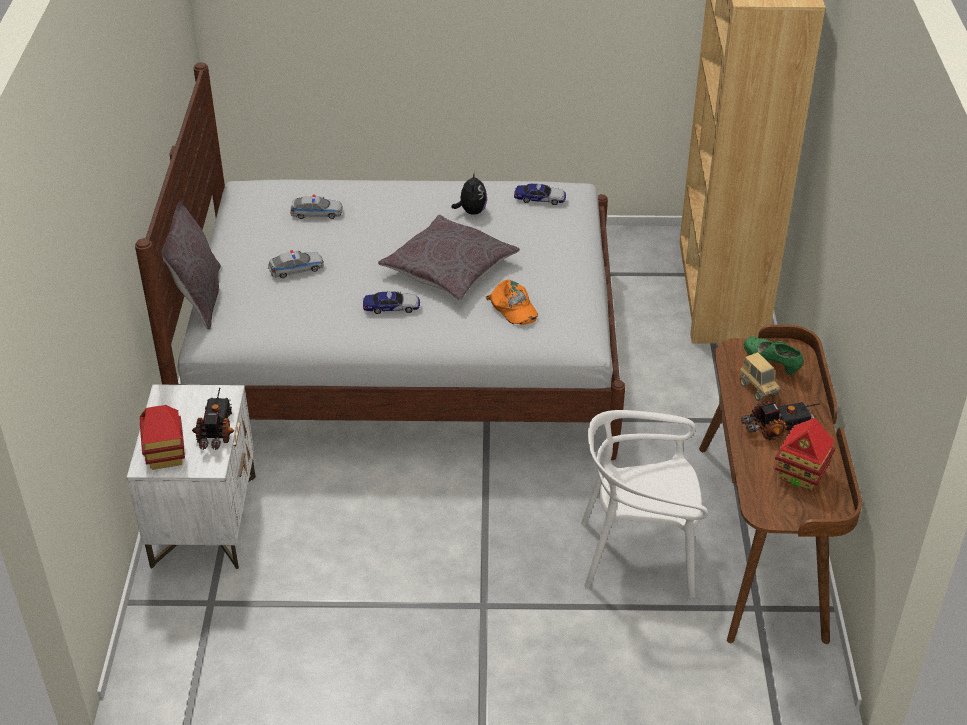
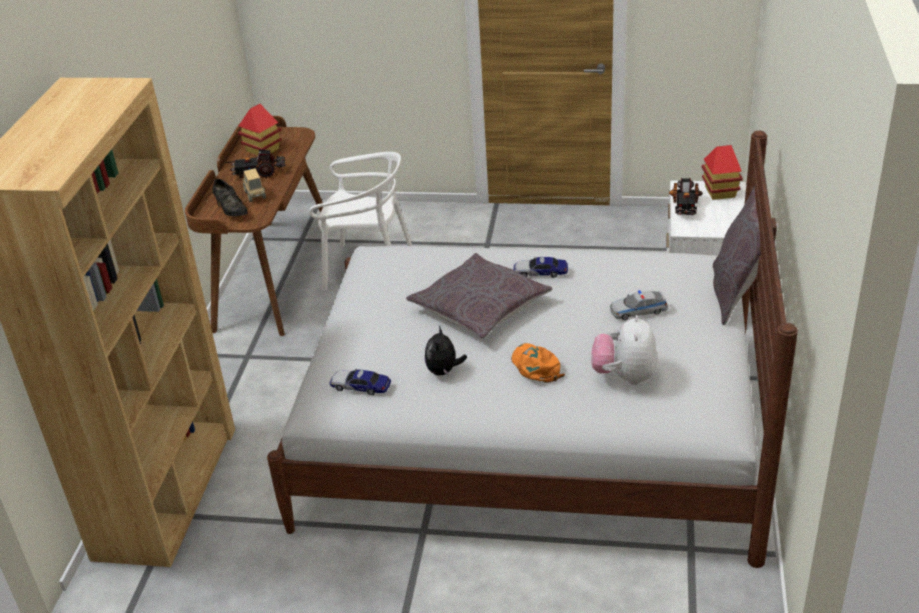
camera: 170 degrees left, 5 degrees down
toy car [290,194,343,219] -> plush toy [591,315,658,385]
orange cap [486,280,538,325] -> orange cap moved to [511,343,565,383]
green shoe [744,337,804,375] -> black shoe [212,179,248,216]

